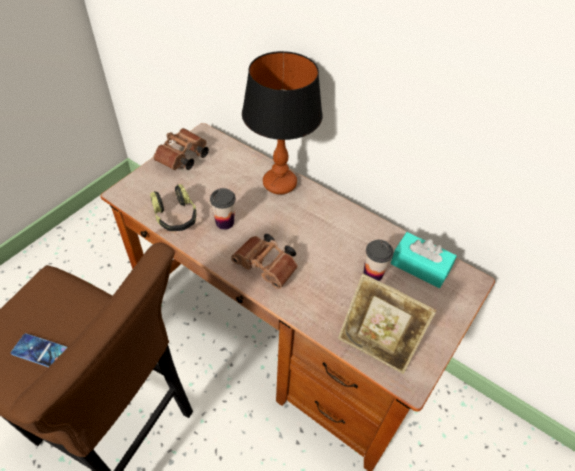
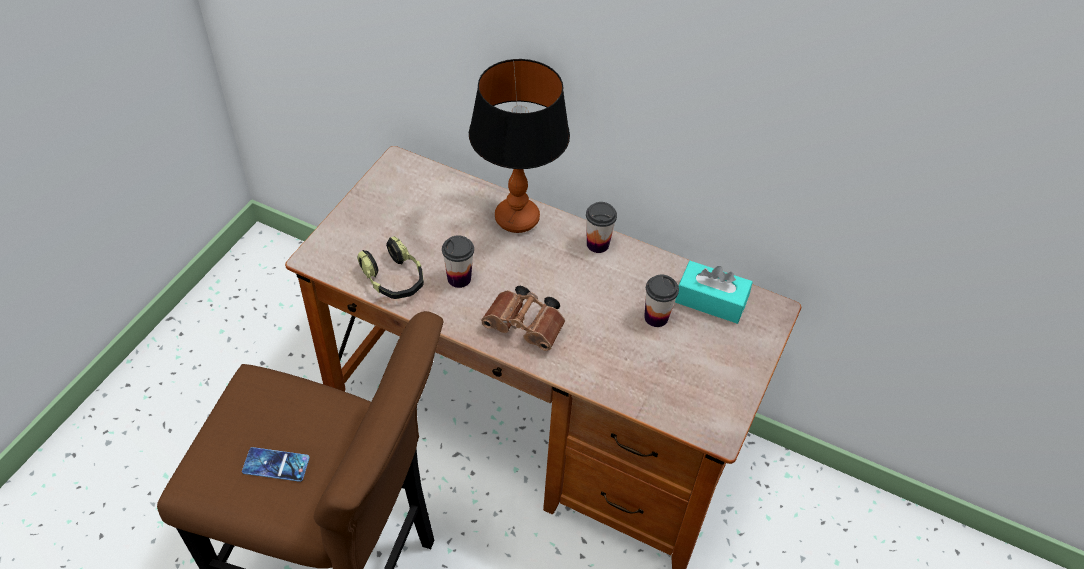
camera: 10 degrees left, 0 degrees up
brown binoculars [153,128,209,170] -> none
picture frame [338,274,437,374] -> none
none -> cup [586,202,617,253]

